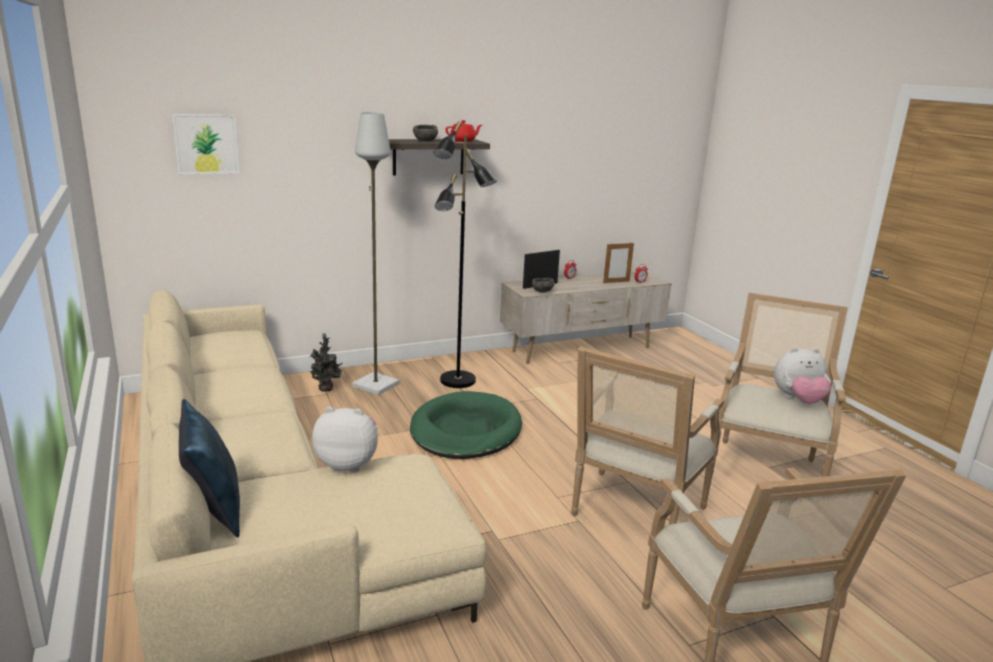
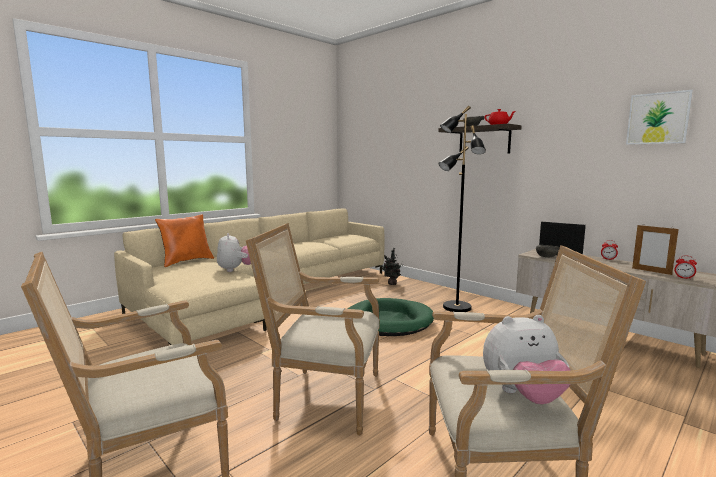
camera: 70 degrees right, 10 degrees down
picture [172,114,239,174] -> picture moved to [626,90,693,145]
blue pillow [179,399,240,538] -> orange pillow [155,214,214,267]
grey floor lamp [352,112,399,395] -> none
plush toy [774,348,831,404] -> plush toy turned 75 degrees counterclockwise [483,315,571,404]

